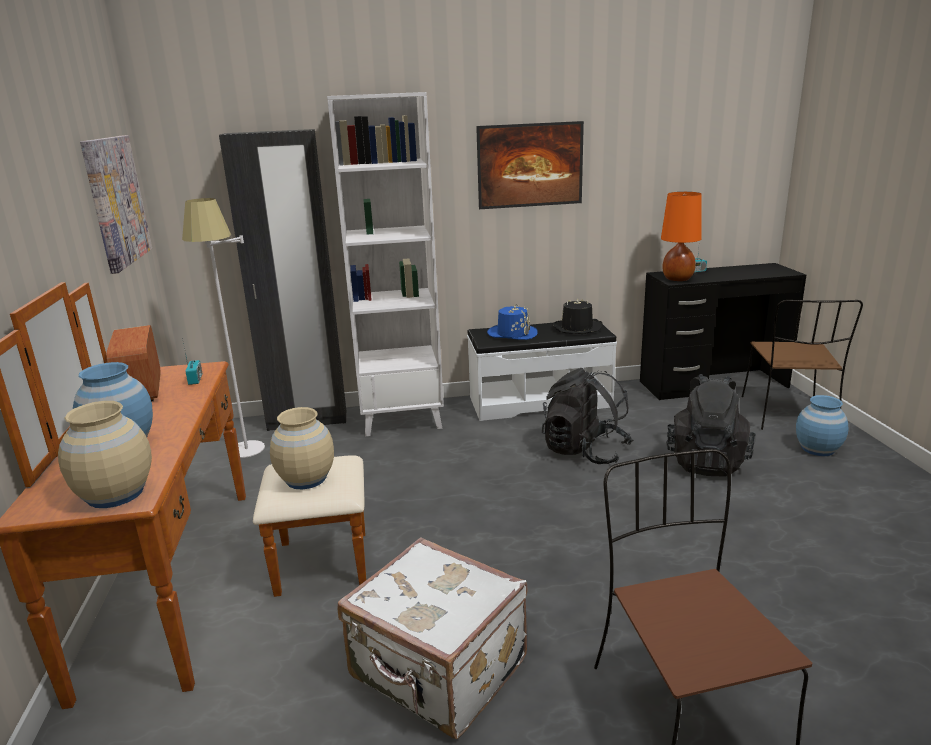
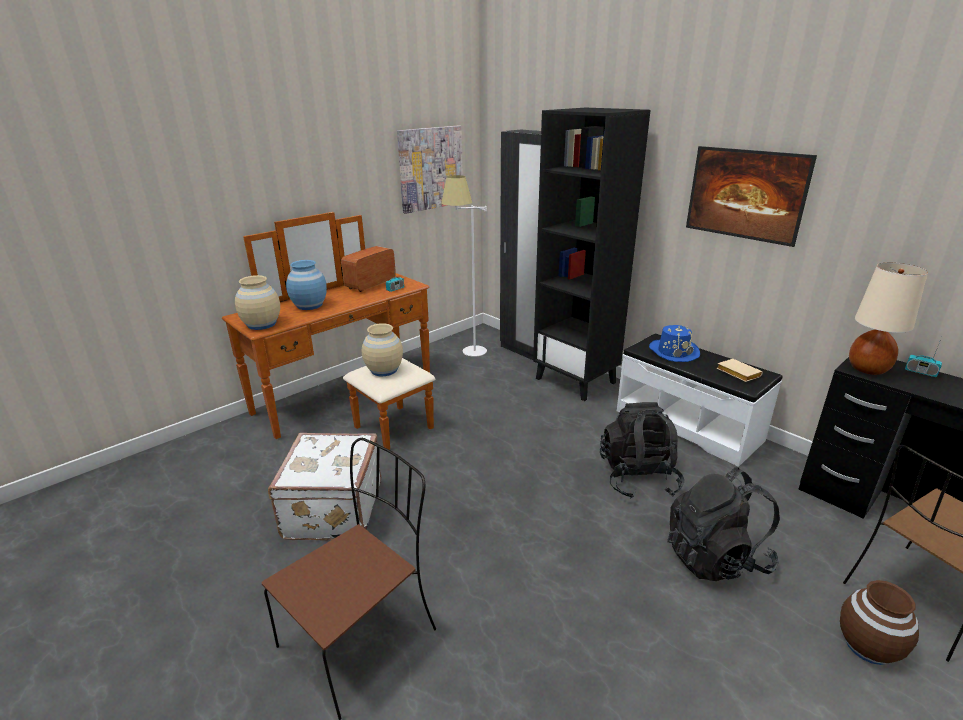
camera: 55 degrees right, 5 degrees up
white bookcase [327,92,444,436] -> black bookcase [533,108,651,401]
black hat [552,298,603,334] -> beige book [717,359,763,382]
orange table lamp [661,192,702,281] -> beige table lamp [849,262,928,375]
blue vase [796,395,849,456] -> brown vase [840,580,919,665]

